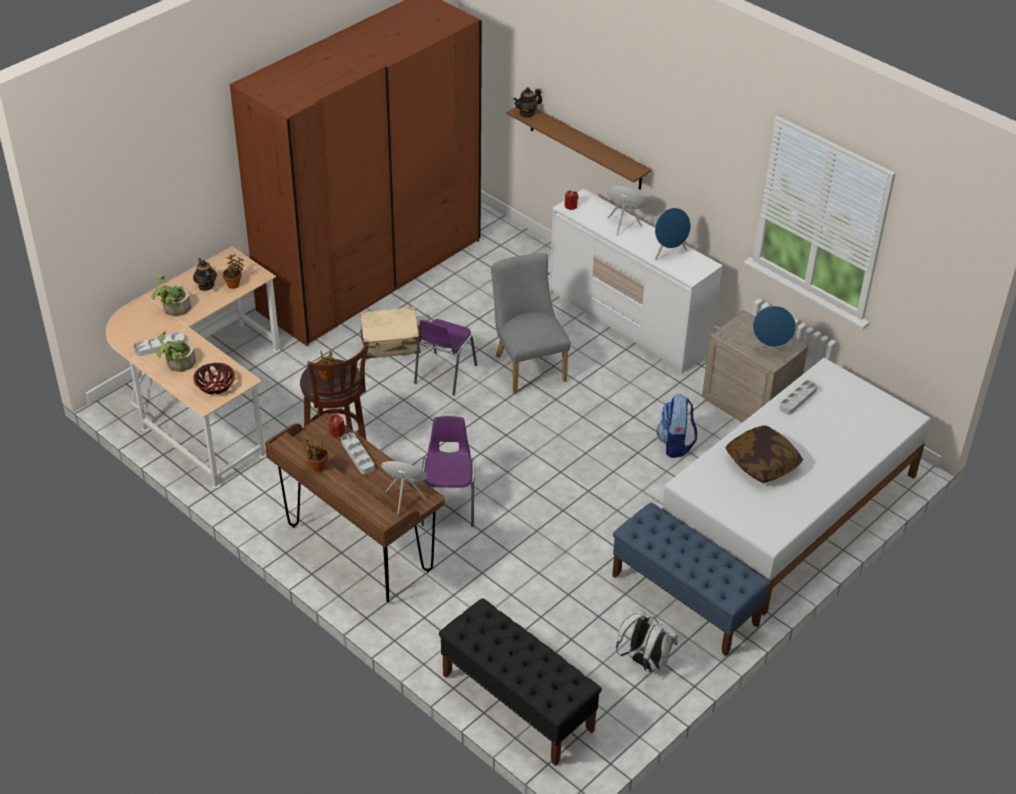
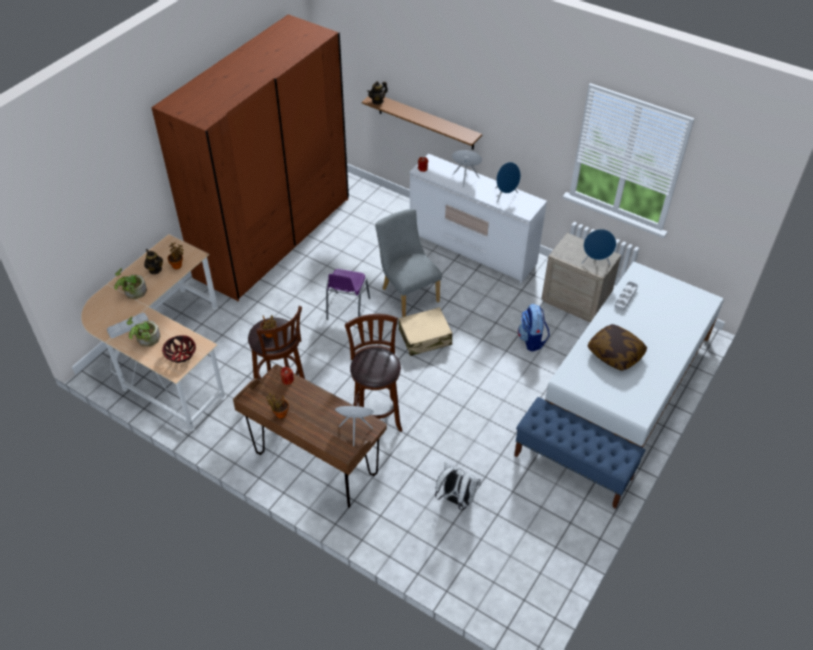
camera: 10 degrees left, 5 degrees up
grey tray [341,433,374,474] -> none
beige suitcase [360,307,420,359] -> beige suitcase moved to [398,307,452,356]
purple chair [421,416,475,527] -> brown stool [345,314,403,432]
black bench [439,598,602,766] -> none
white backpack [616,607,678,673] -> white backpack moved to [435,462,481,510]

